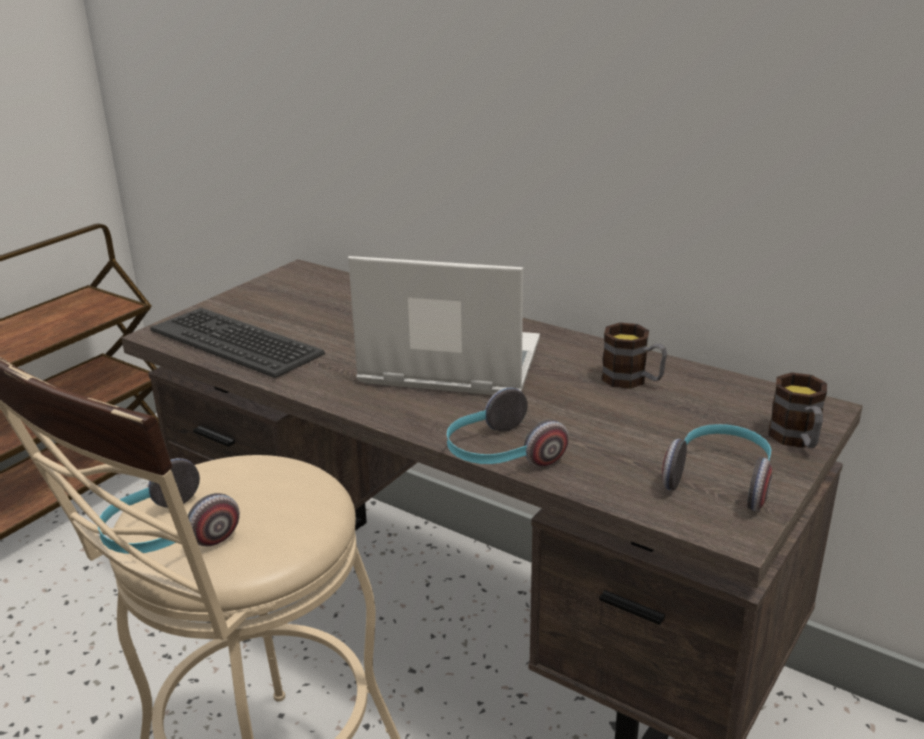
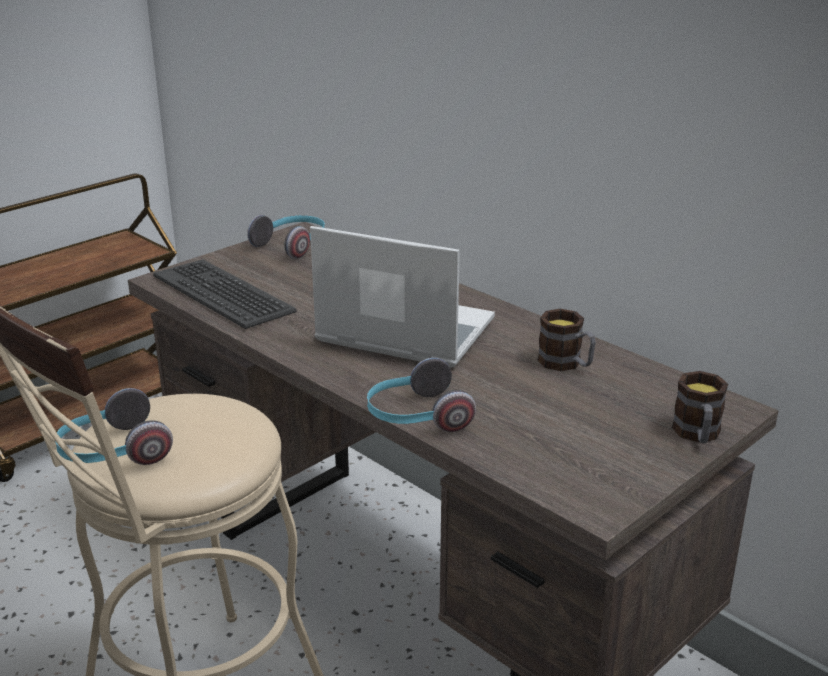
camera: 10 degrees right, 0 degrees up
headphones [662,424,772,511] -> headphones moved to [247,215,325,259]

